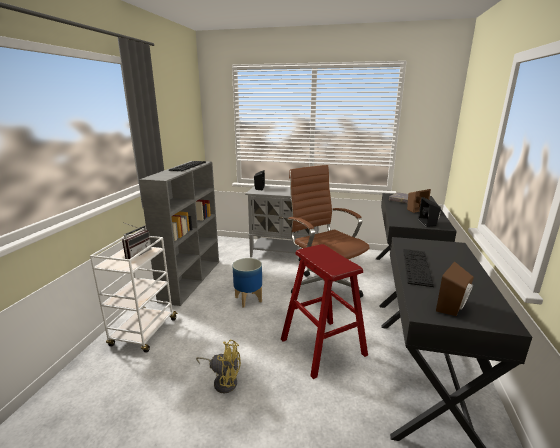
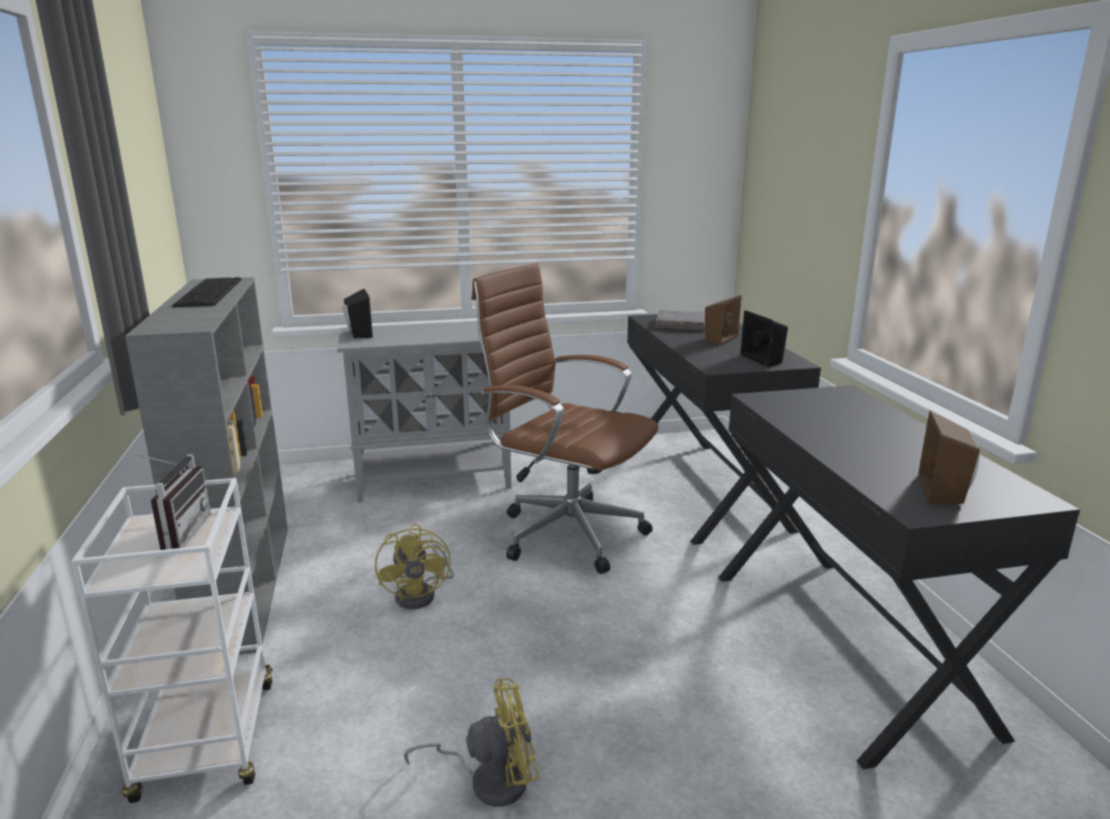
camera: 25 degrees left, 0 degrees up
planter [232,258,262,308] -> yellow fan [375,524,454,610]
red stool [281,244,368,379] -> none
keyboard [403,249,434,287] -> none

